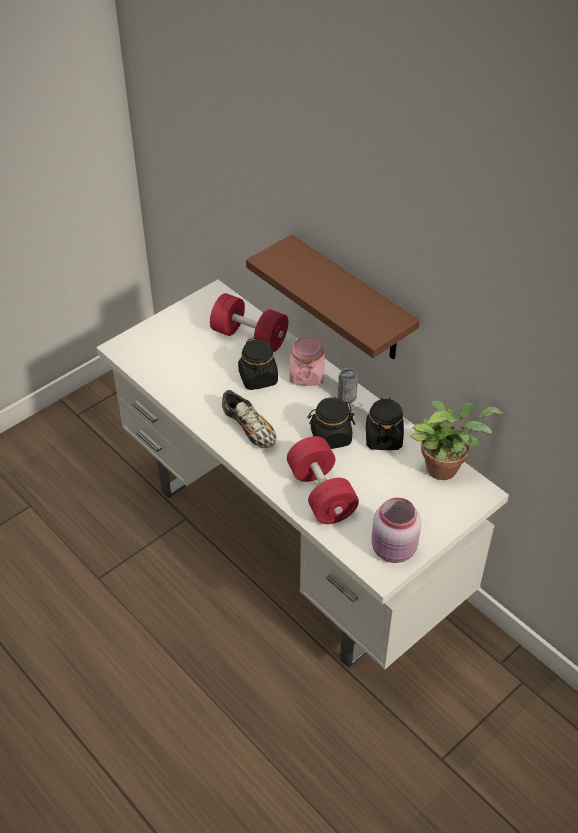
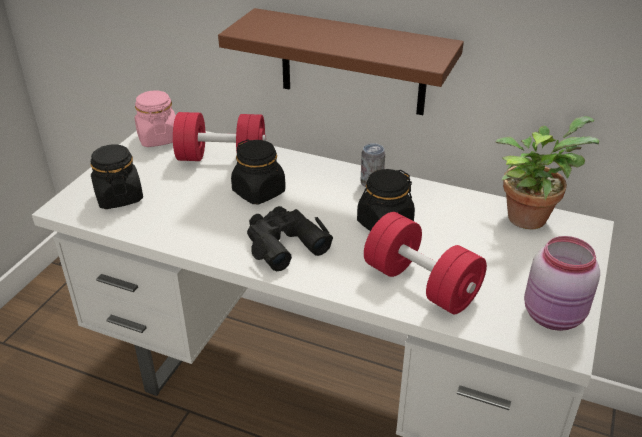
camera: 25 degrees left, 10 degrees down
shoe [222,390,277,448] -> black binoculars [247,206,333,271]
pink jar [289,336,325,386] -> pink jar moved to [135,90,176,147]
black jar [366,397,404,450] -> black jar moved to [90,144,143,209]

